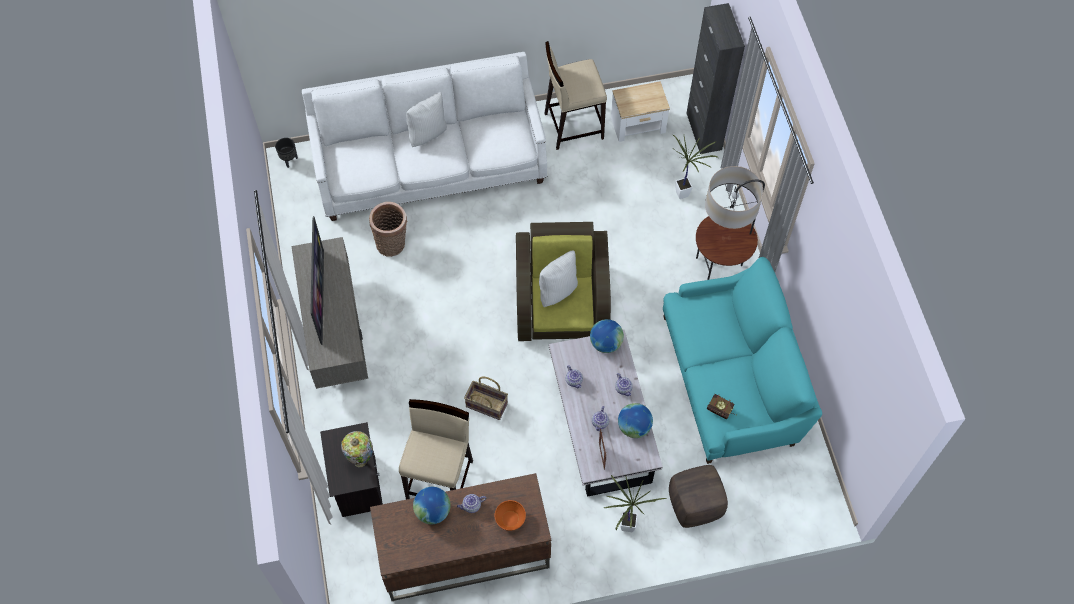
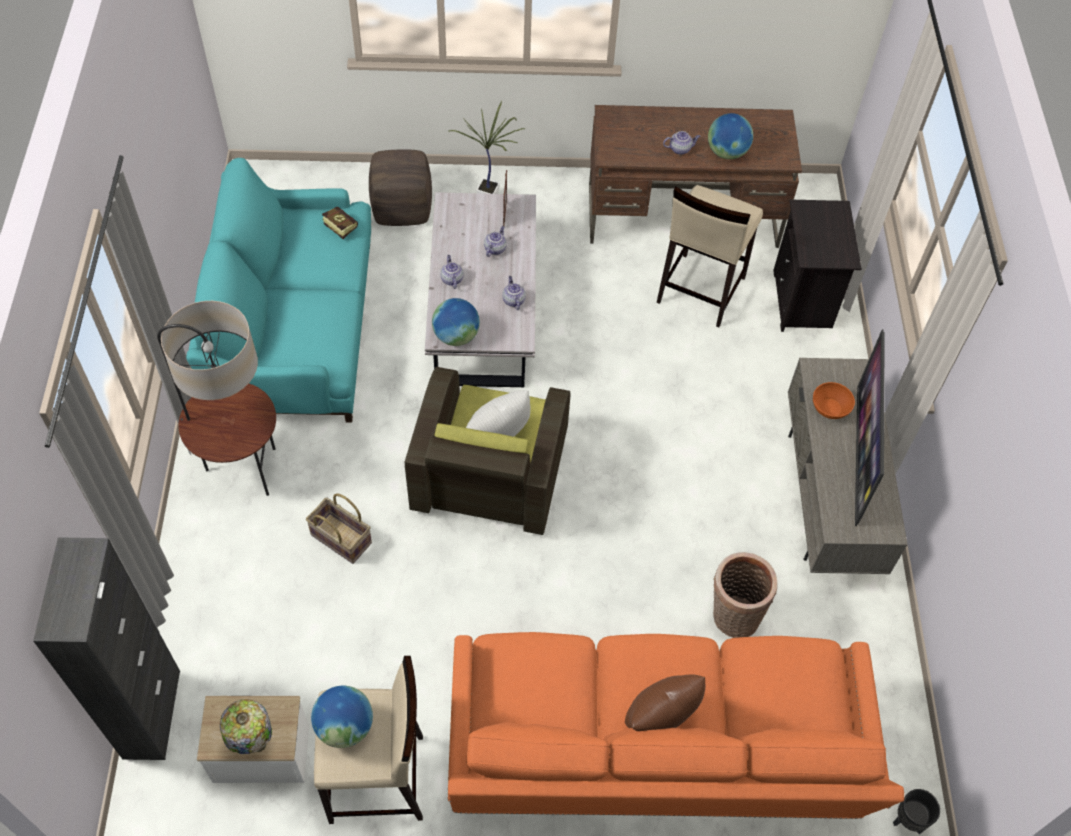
camera: 170 degrees left, 5 degrees down
white sofa [302,52,547,221] -> orange sofa [447,632,904,819]
table lamp [341,431,373,467] -> table lamp moved to [220,699,272,754]
white pillow [406,92,447,147] -> brown pillow [625,674,706,731]
basket [464,377,508,420] -> basket moved to [306,493,372,564]
orange bowl [495,500,526,531] -> orange bowl moved to [813,382,855,419]
globe [618,403,653,438] -> globe moved to [311,686,373,748]
potted plant [673,135,718,199] -> none

